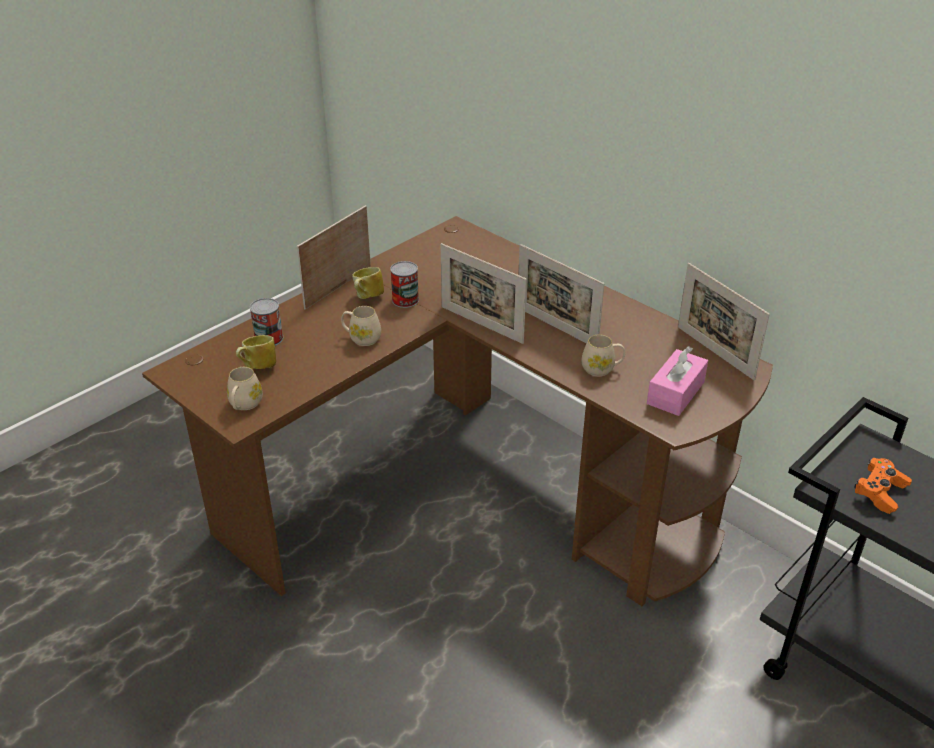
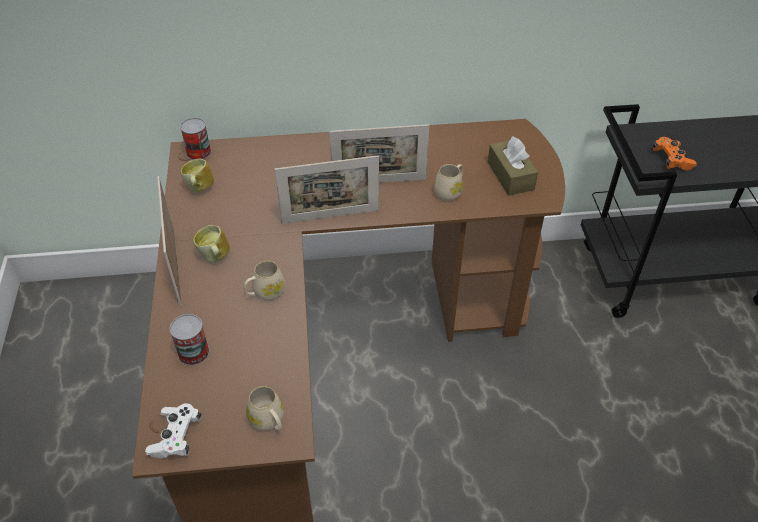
camera: 50 degrees left, 10 degrees up
mug [236,335,276,369] -> mug moved to [181,158,214,192]
can [390,261,419,308] -> can moved to [180,118,211,160]
pink tissue box [647,346,708,416] -> brown tissue box [488,136,538,196]
picture frame [678,263,770,380] -> none
none -> white game controller [145,403,201,458]

